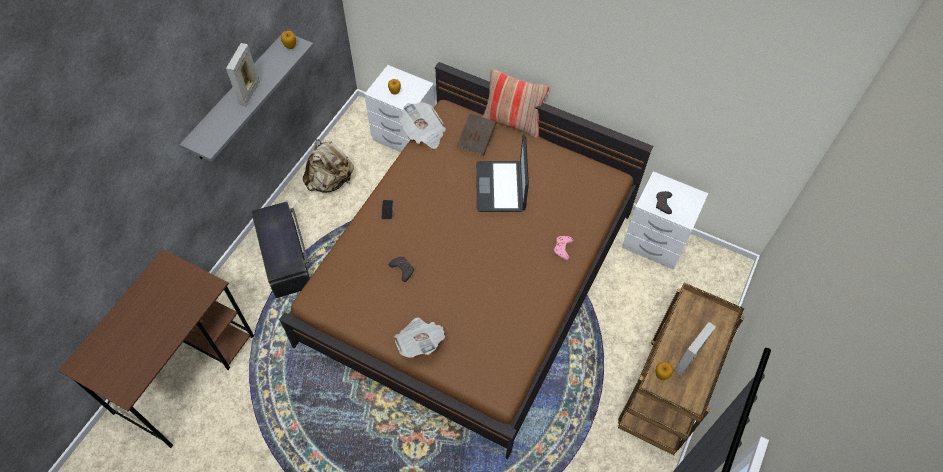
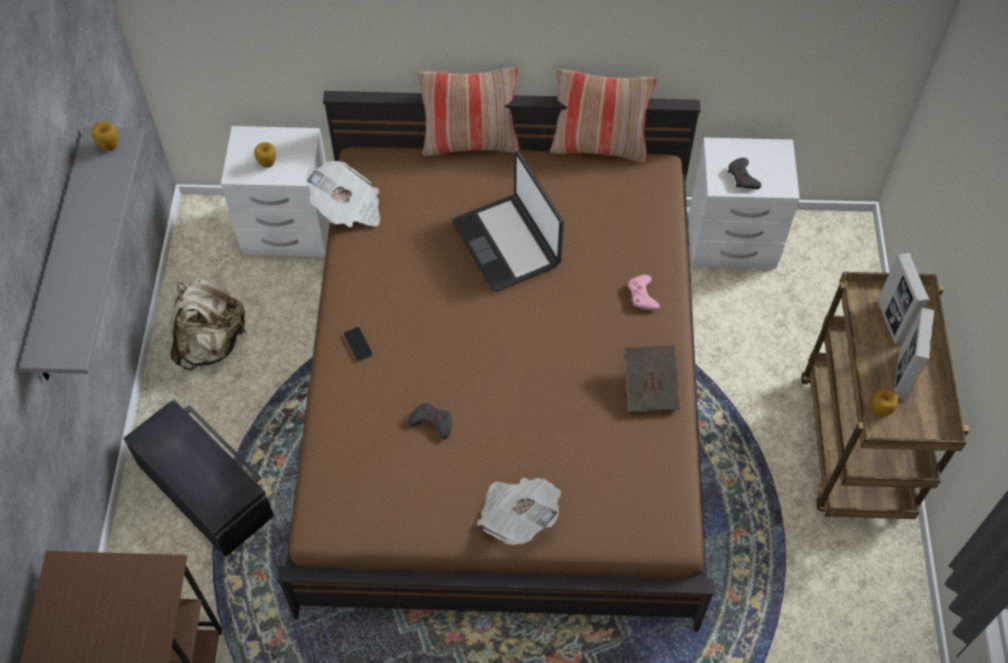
camera: 25 degrees left, 0 degrees up
picture frame [226,43,260,106] -> picture frame moved to [877,253,929,345]
brown book [457,113,496,156] -> brown book moved to [624,345,680,412]
none -> pillow [550,69,657,162]

